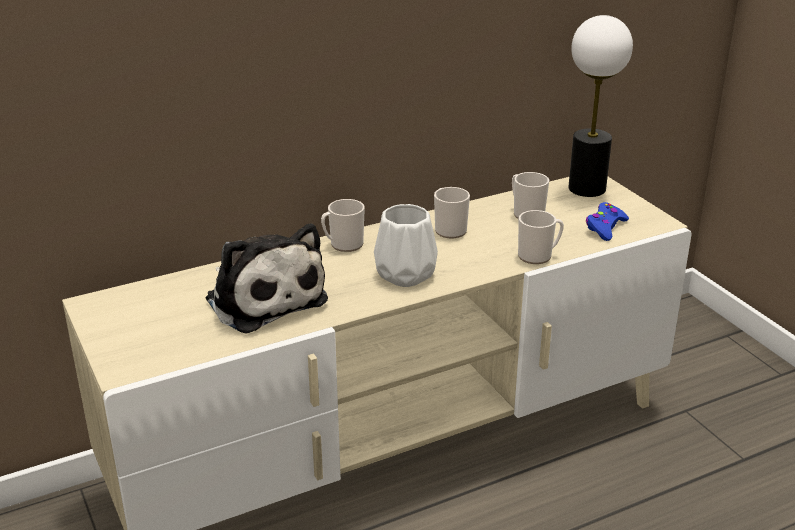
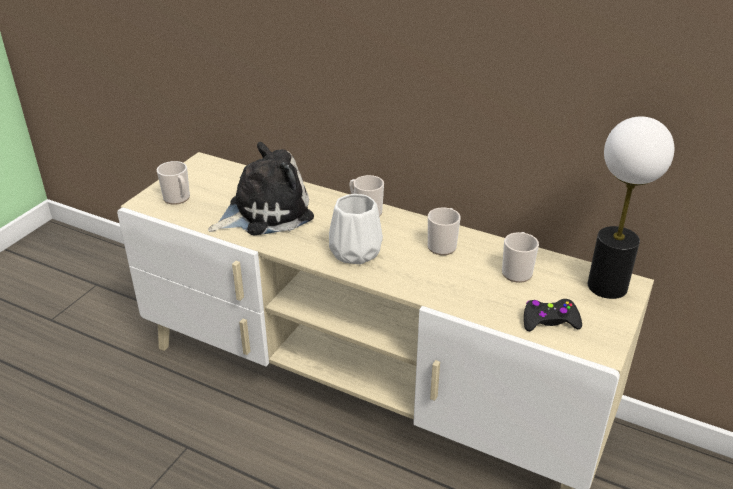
camera: 55 degrees right, 5 degrees up
plush toy [205,224,328,334] -> plush toy turned 135 degrees counterclockwise [208,142,314,235]
mug [518,210,564,264] -> mug moved to [157,161,190,205]
blue game controller [586,202,629,241] -> black game controller [524,299,582,331]

